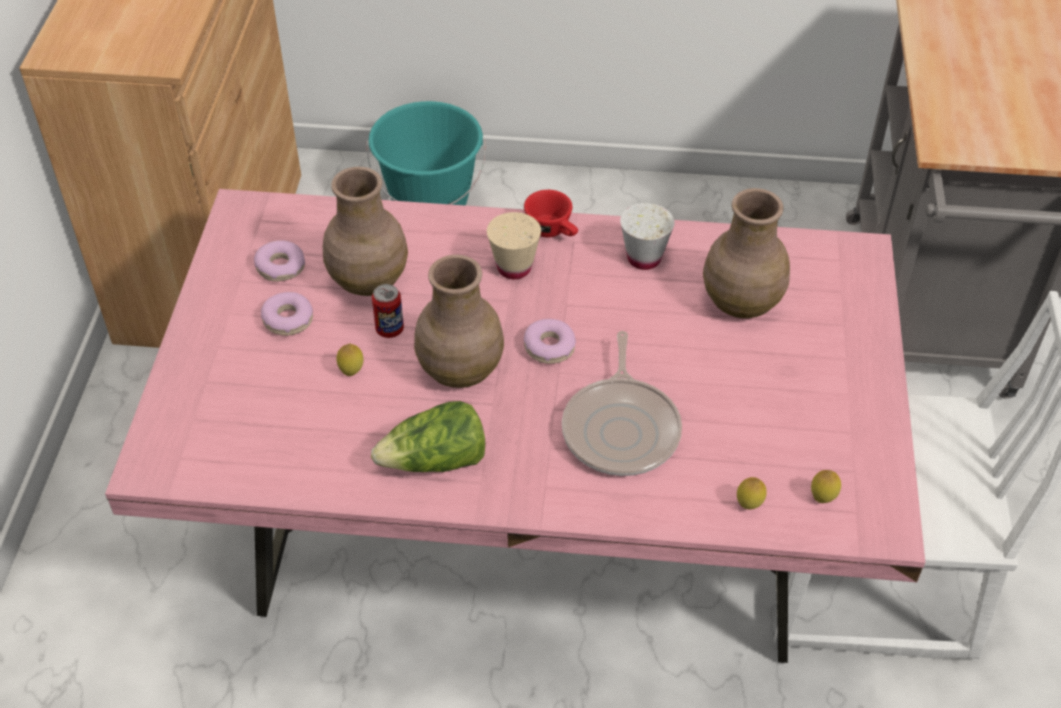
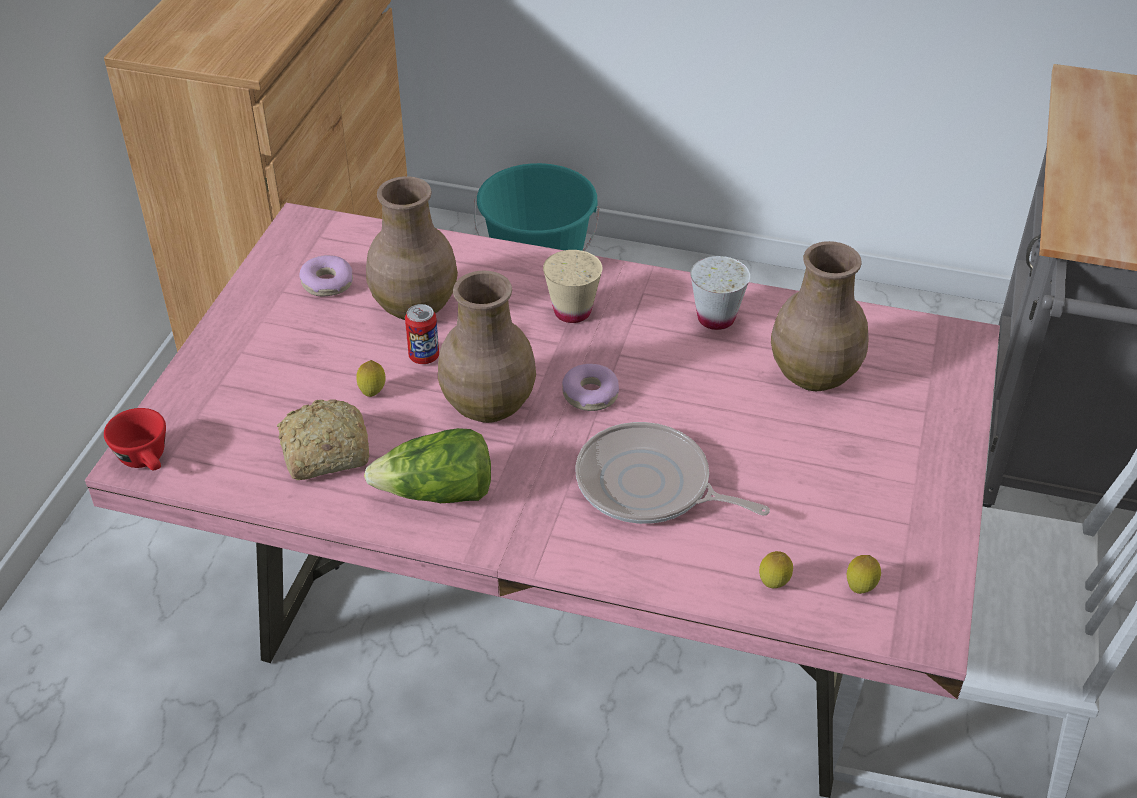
camera: 10 degrees right, 5 degrees down
donut [261,292,313,336] -> none
red cup [524,190,578,238] -> red cup moved to [104,408,166,470]
frying pan [562,331,682,476] -> frying pan turned 105 degrees clockwise [576,422,770,524]
none -> bread [277,399,369,480]

